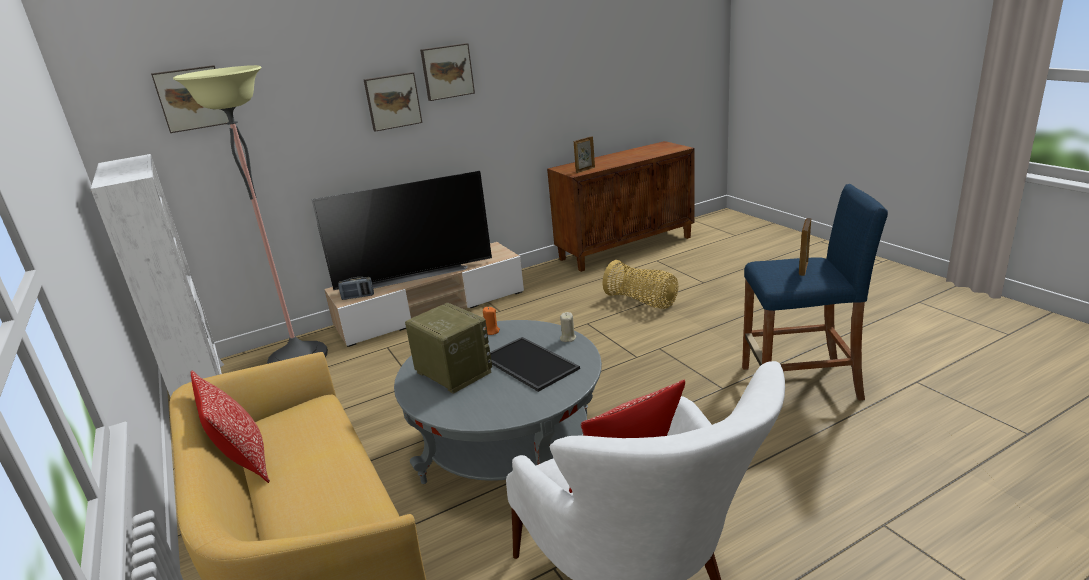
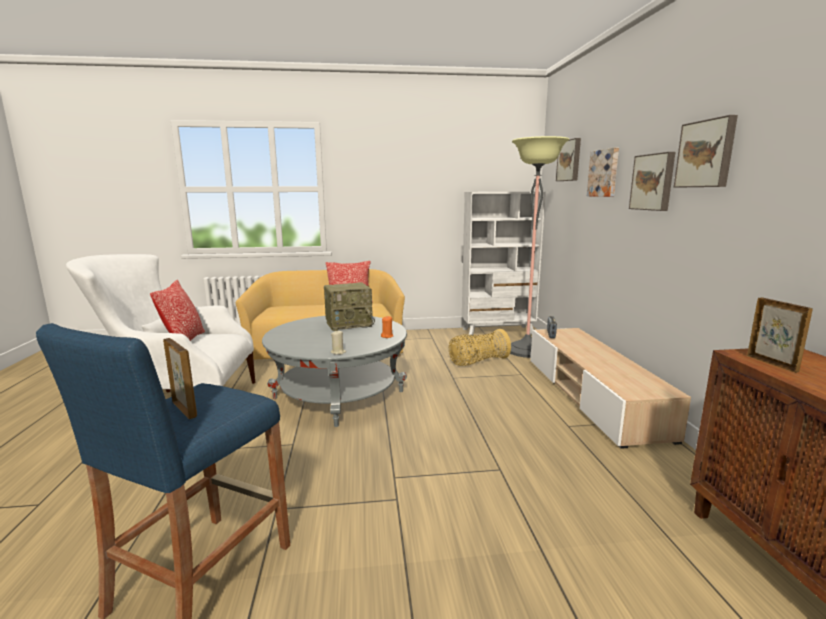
camera: 110 degrees right, 10 degrees down
television [311,171,492,290] -> none
tray [487,337,580,392] -> none
basket [603,260,678,309] -> basket moved to [449,329,511,366]
none -> picture [587,148,619,197]

